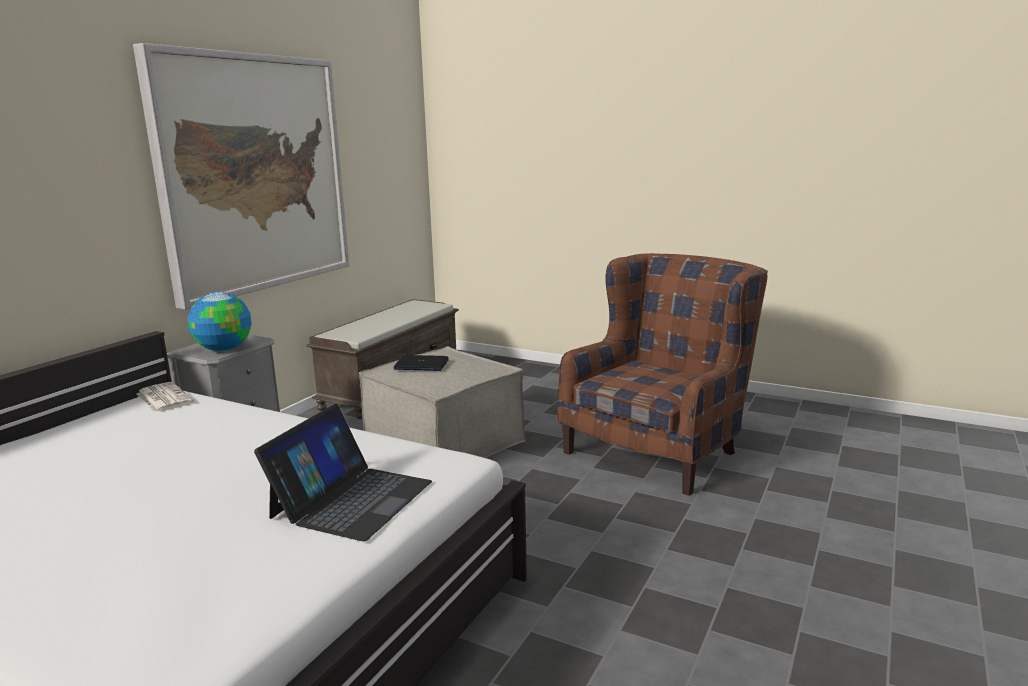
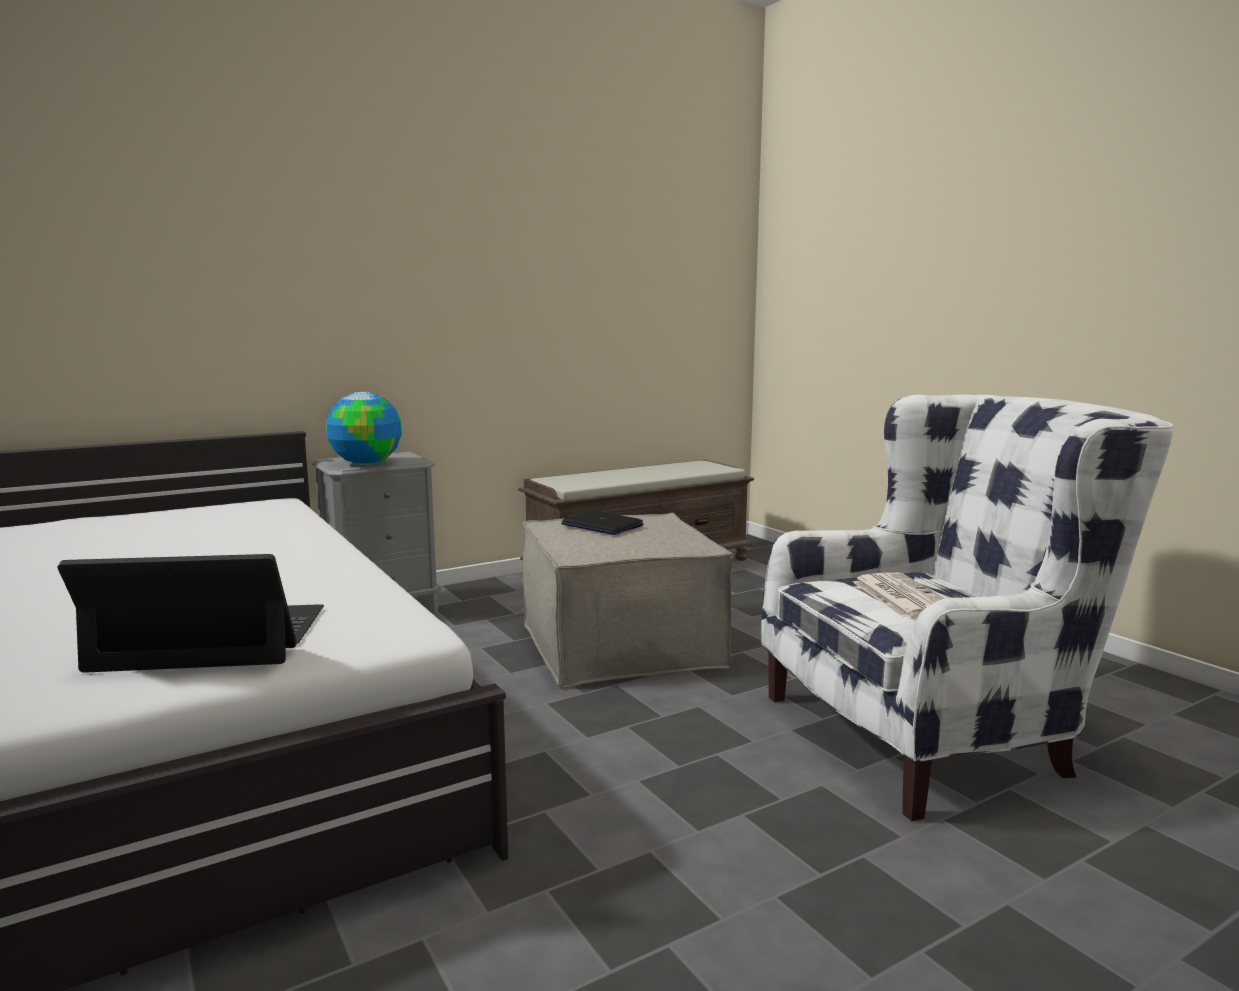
camera: 30 degrees right, 5 degrees down
picture [133,43,350,310] -> none
newspaper [137,382,194,413] -> newspaper moved to [853,573,945,617]
laptop [254,404,432,541] -> laptop turned 150 degrees counterclockwise [57,554,324,673]
brown armchair [558,253,768,496] -> white armchair [761,395,1174,821]

